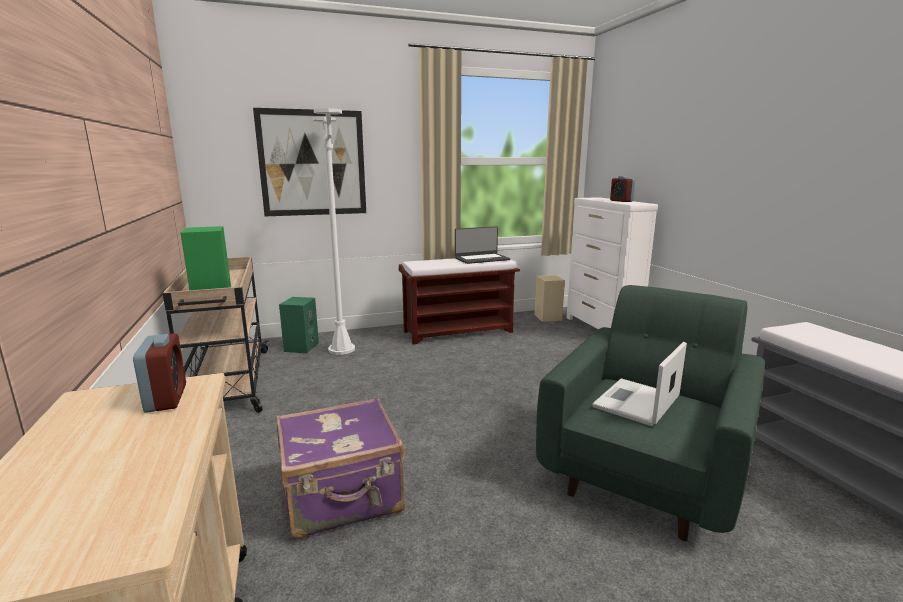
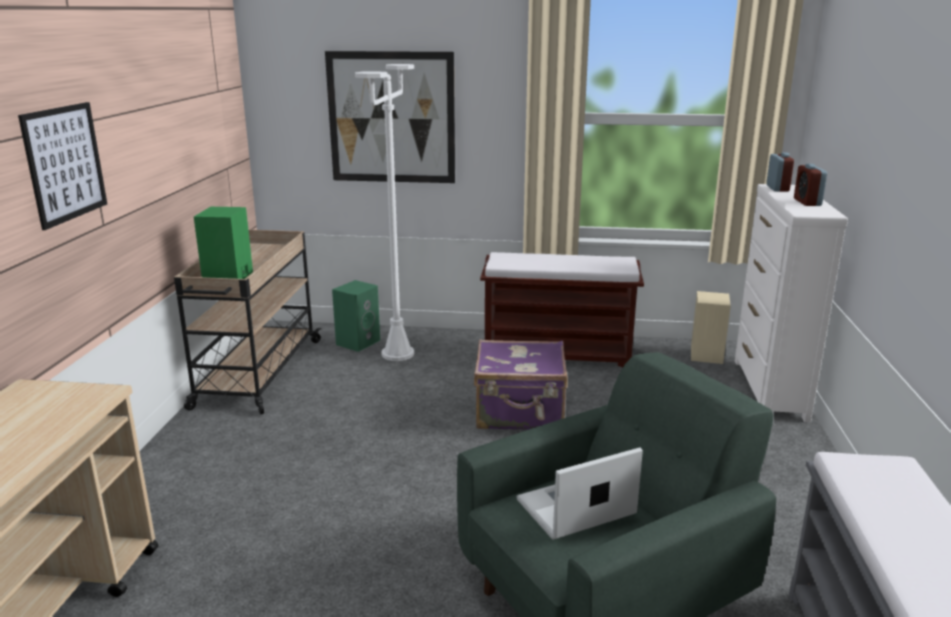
camera: 25 degrees right, 5 degrees up
alarm clock [133,333,186,413] -> alarm clock moved to [766,152,794,192]
purple suitcase [276,397,405,540] -> purple suitcase moved to [474,339,568,430]
laptop [455,226,510,264] -> none
none -> picture [18,102,107,230]

